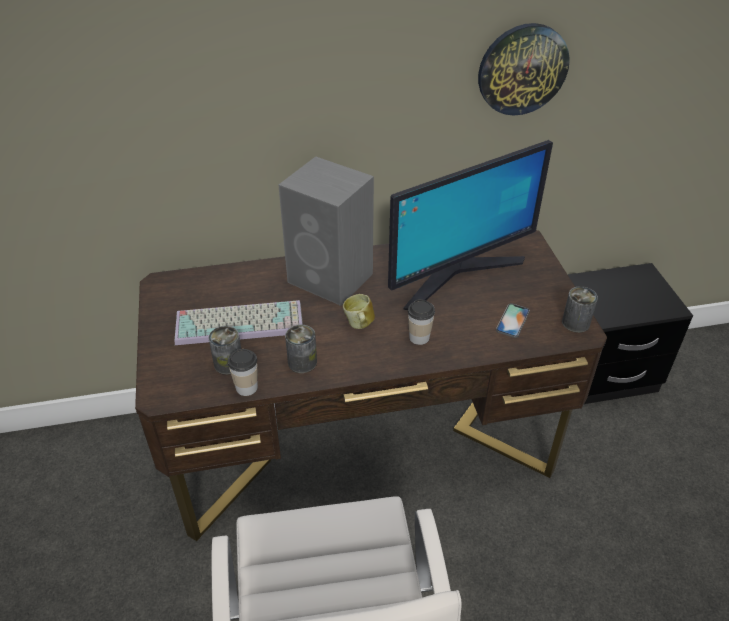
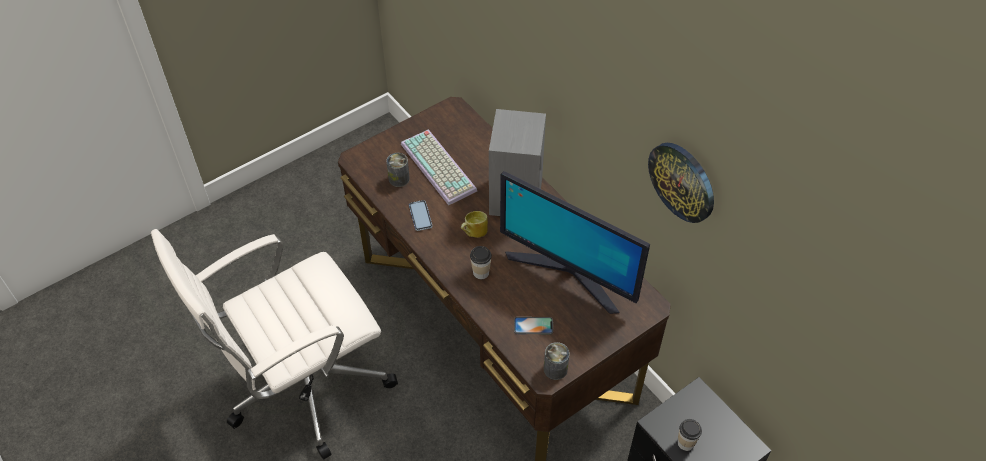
camera: 65 degrees right, 10 degrees up
cup [228,349,258,396] -> cup moved to [678,419,702,451]
can [285,325,317,373] -> phone [409,200,433,231]

